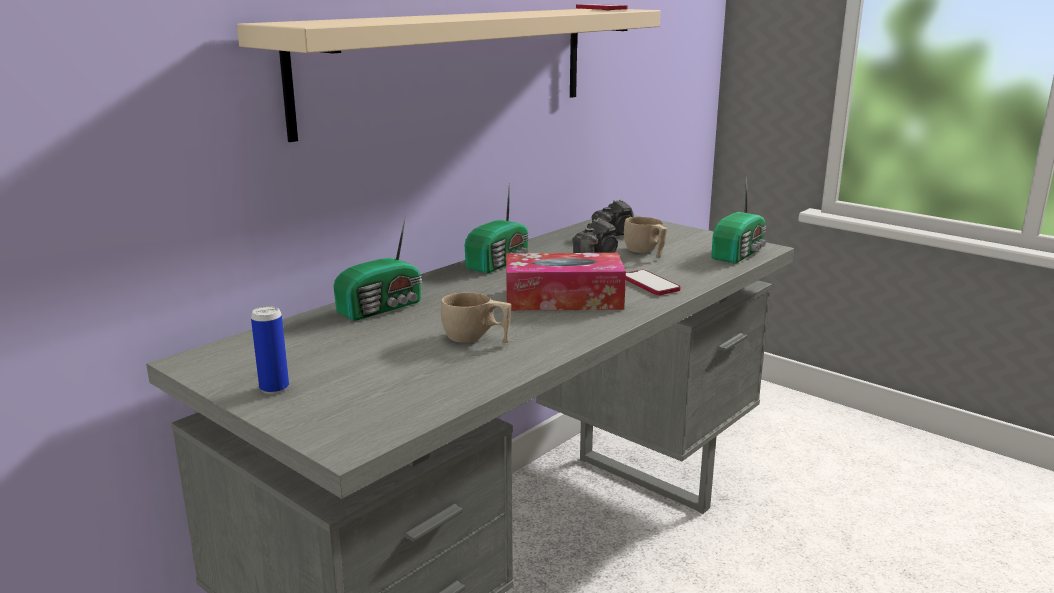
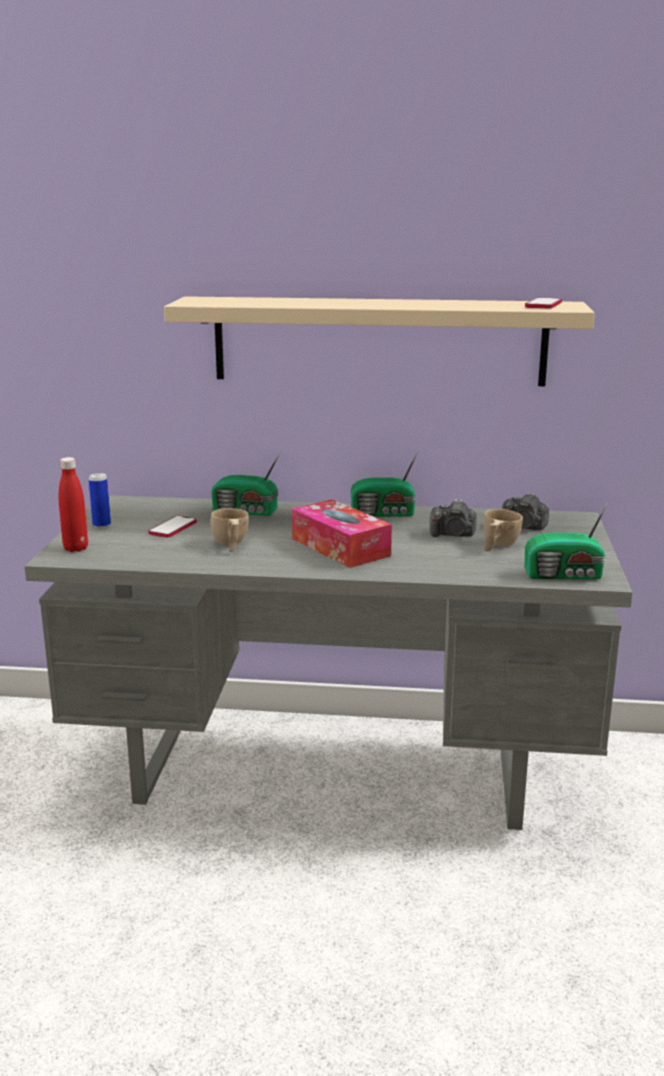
camera: 55 degrees right, 0 degrees up
phone [626,270,681,295] -> phone moved to [148,516,197,538]
none -> red bottle [59,457,88,552]

